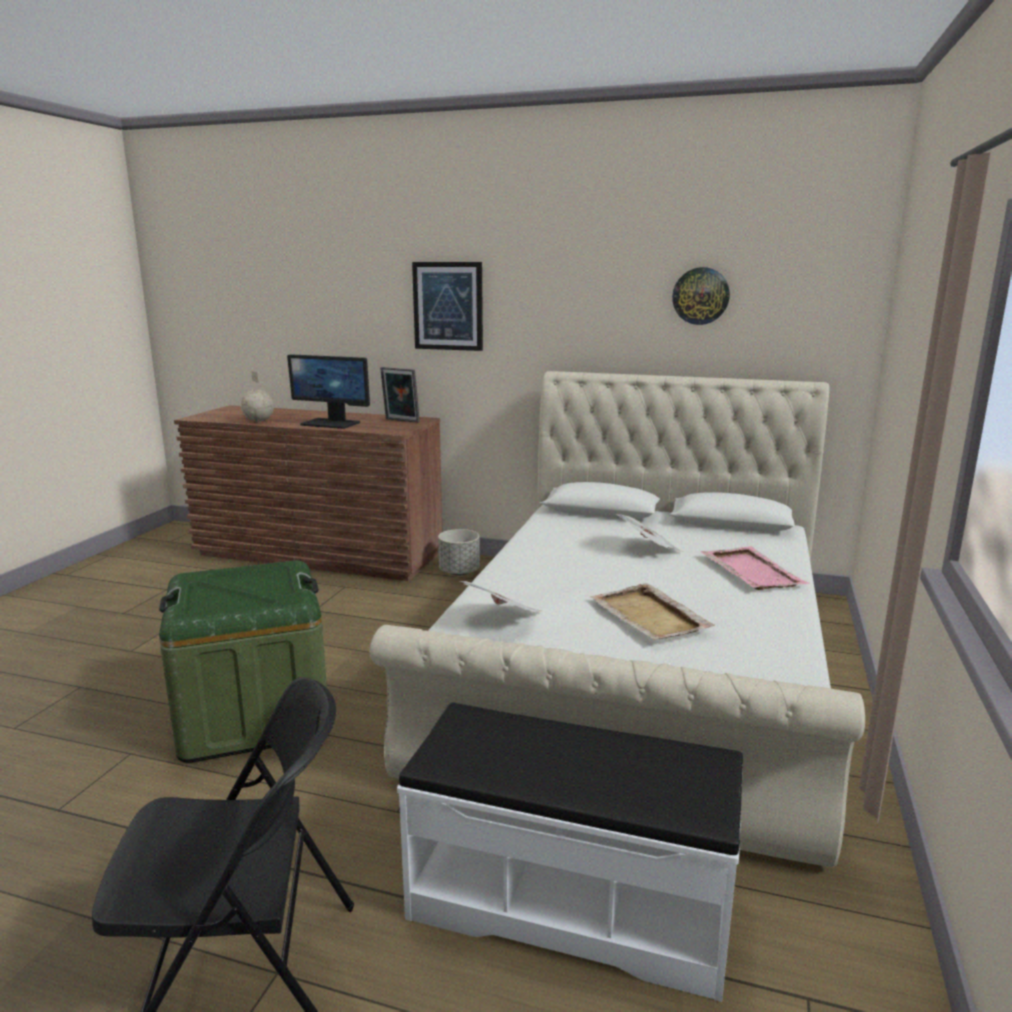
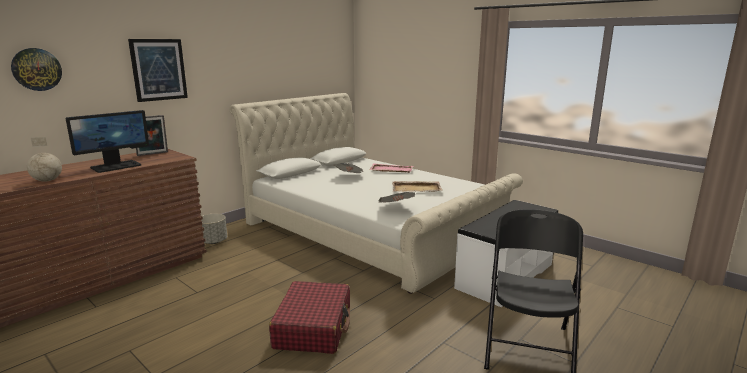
camera: 65 degrees left, 0 degrees up
green storage box [159,560,327,763] -> red suitcase [269,281,350,354]
wall clock [672,267,730,325] -> wall clock moved to [11,48,62,91]

